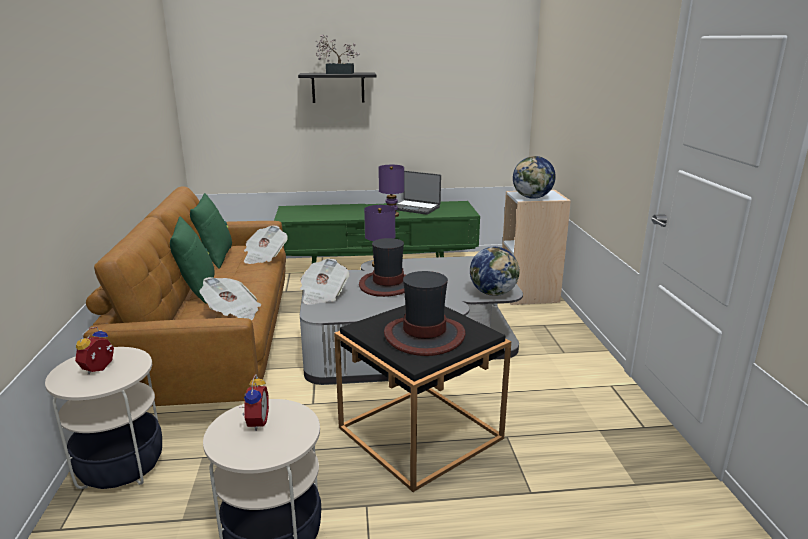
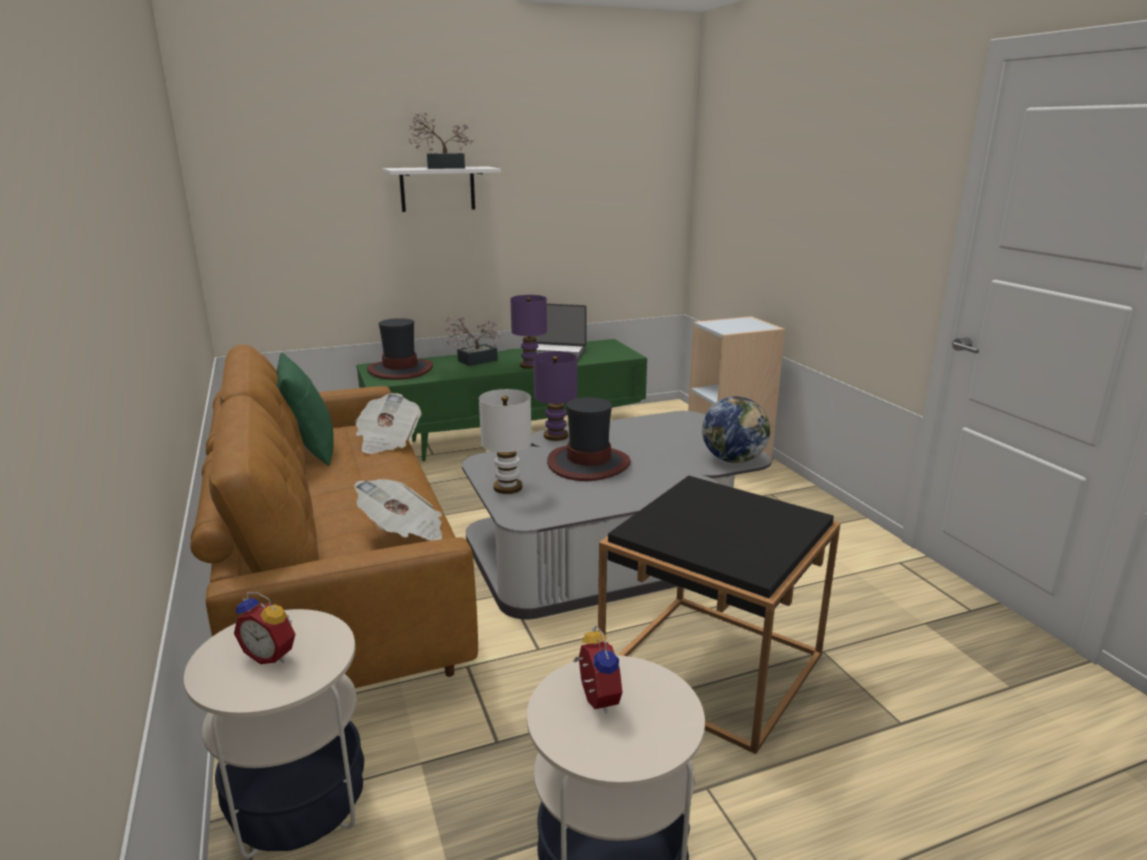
camera: 15 degrees left, 0 degrees up
alarm clock [75,327,114,375] -> alarm clock turned 75 degrees counterclockwise [234,592,296,664]
green pillow [170,216,215,304] -> none
black shelf [298,73,377,103] -> white shelf [383,166,501,212]
newspaper [300,258,349,305] -> white table lamp [479,389,532,494]
hat [384,271,466,356] -> hat moved to [367,318,433,380]
globe [513,156,556,199] -> none
none -> potted plant [445,316,501,366]

